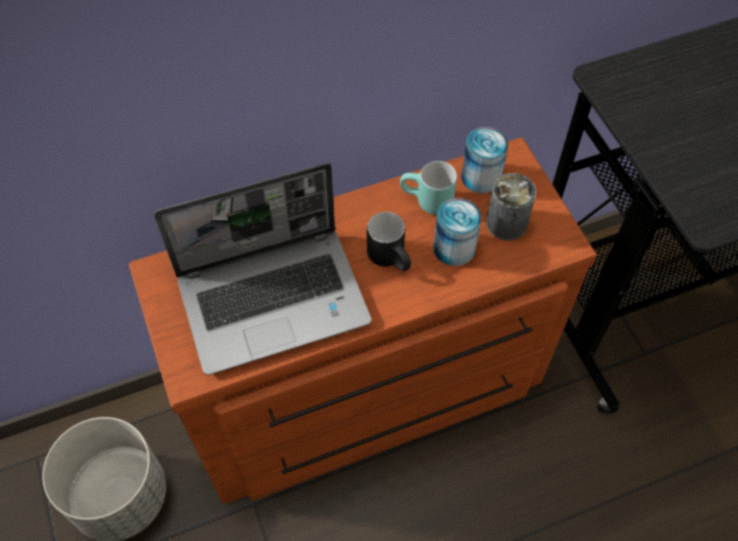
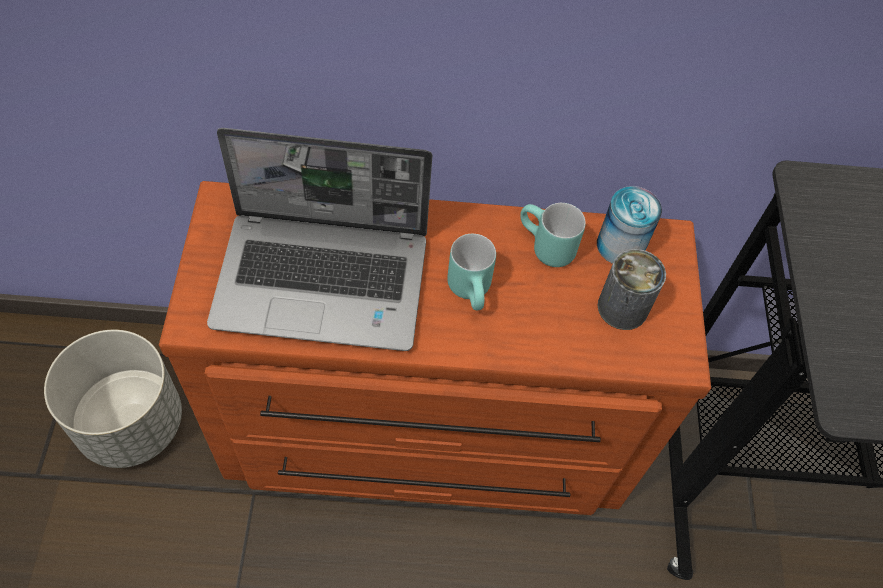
camera: 20 degrees right, 0 degrees up
black mug [367,212,411,271] -> turquoise mug [447,234,496,310]
can [433,198,482,266] -> none

